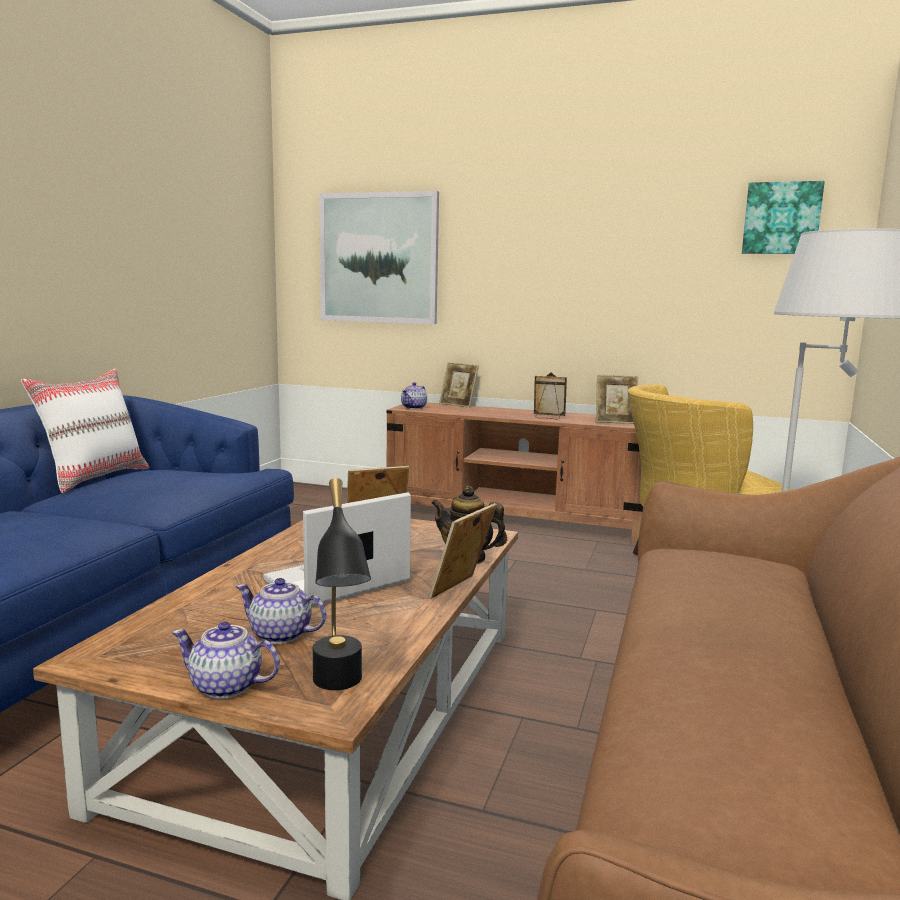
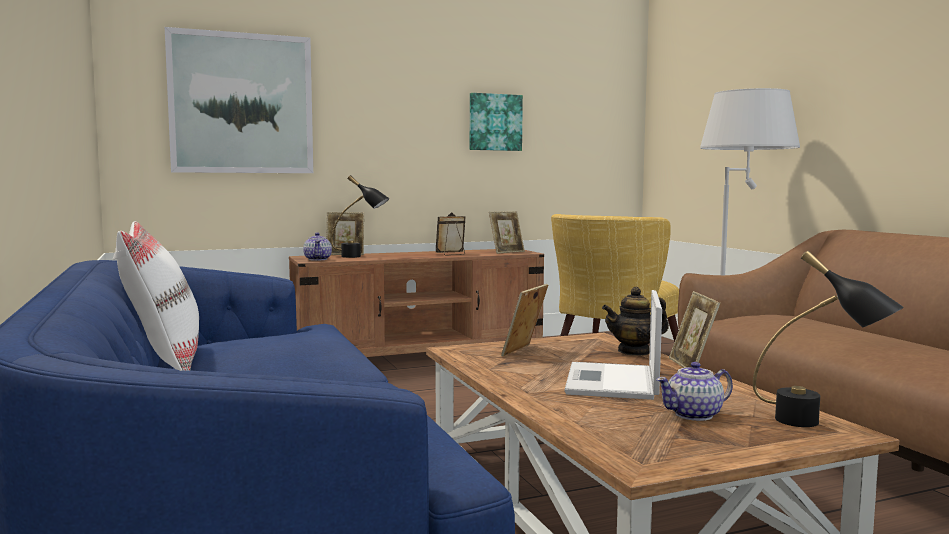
camera: 40 degrees left, 5 degrees down
teapot [172,622,280,699] -> none
picture [742,181,825,254] -> picture moved to [470,93,523,151]
none -> black table lamp [331,175,389,258]

